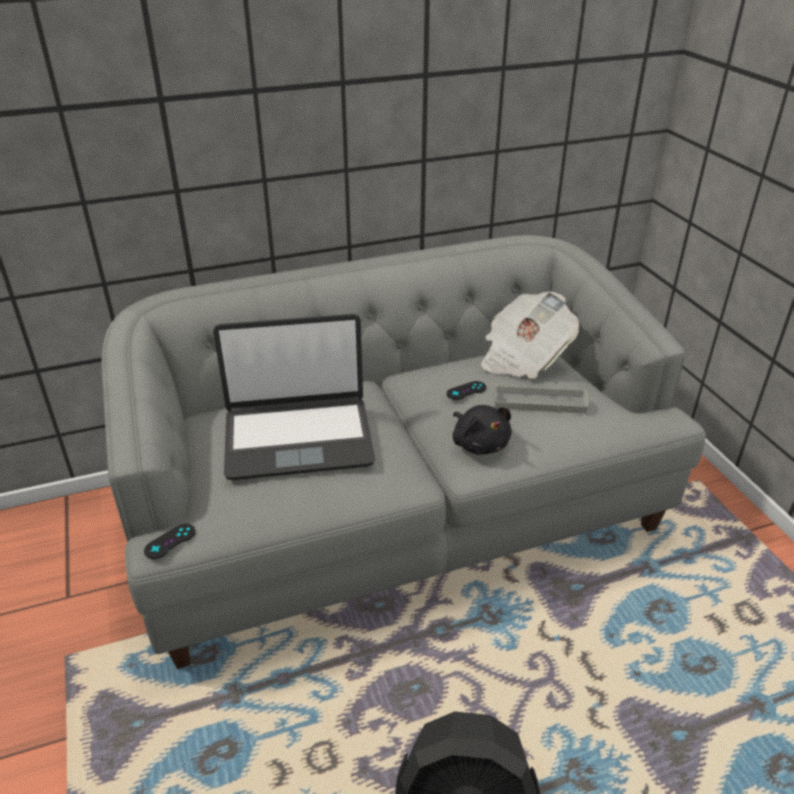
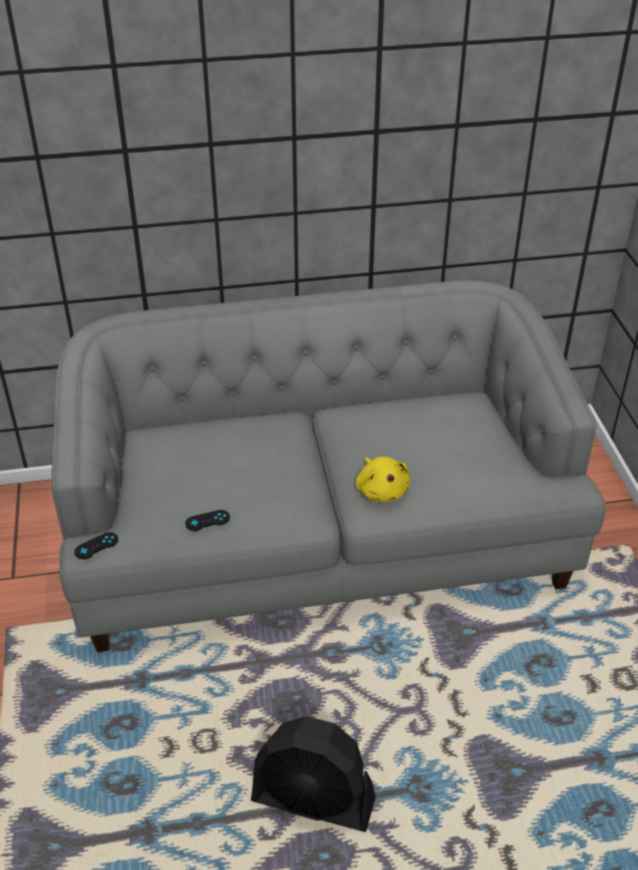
camera: 10 degrees right, 5 degrees up
laptop [213,314,375,480] -> none
black game controller [447,381,486,400] -> black game controller moved to [185,510,230,531]
black plush toy [453,405,512,455] -> yellow plush toy [356,456,410,502]
newspaper [481,292,579,379] -> none
grey tray [494,385,588,414] -> none

